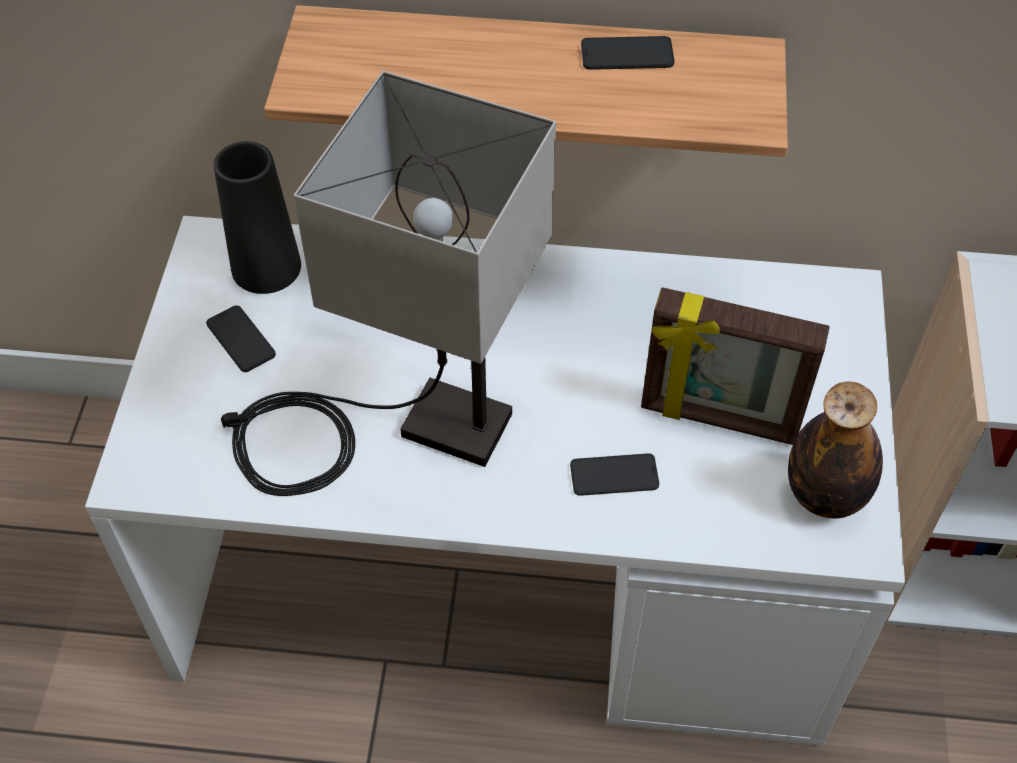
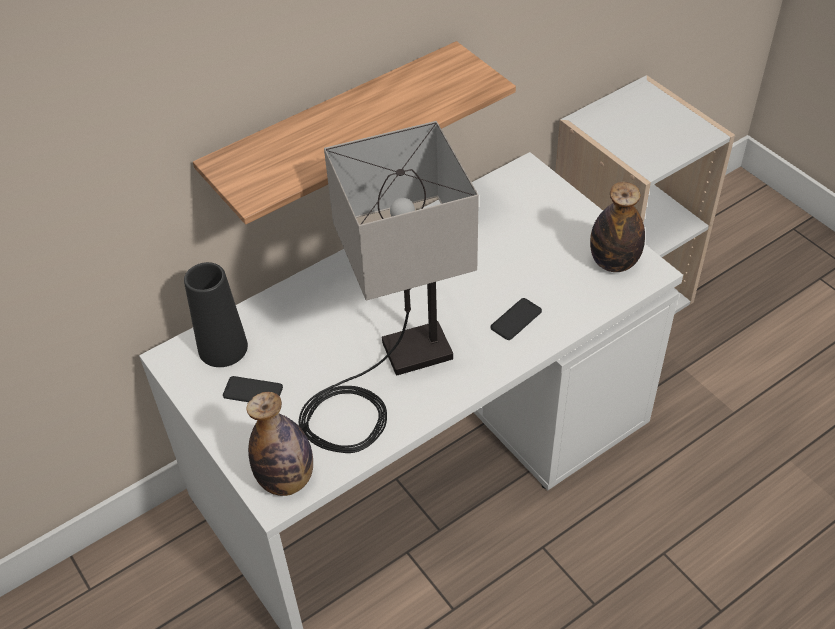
camera: 40 degrees left, 5 degrees down
phone [581,36,674,70] -> none
picture frame [641,287,830,445] -> none
none -> bottle [247,392,313,496]

